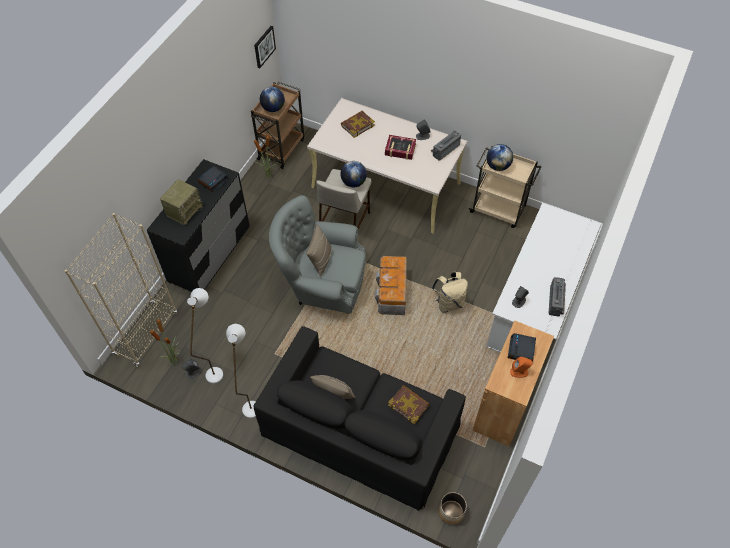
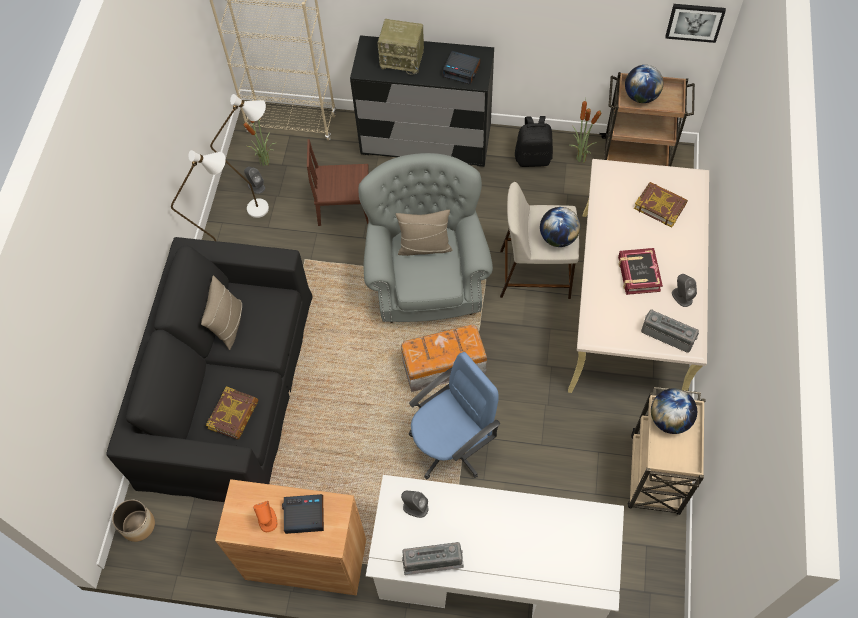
camera: 75 degrees right, 5 degrees up
beige backpack [432,272,468,313] -> blue office chair [409,352,500,480]
none -> brown chair [307,139,369,226]
none -> black backpack [515,116,553,167]

